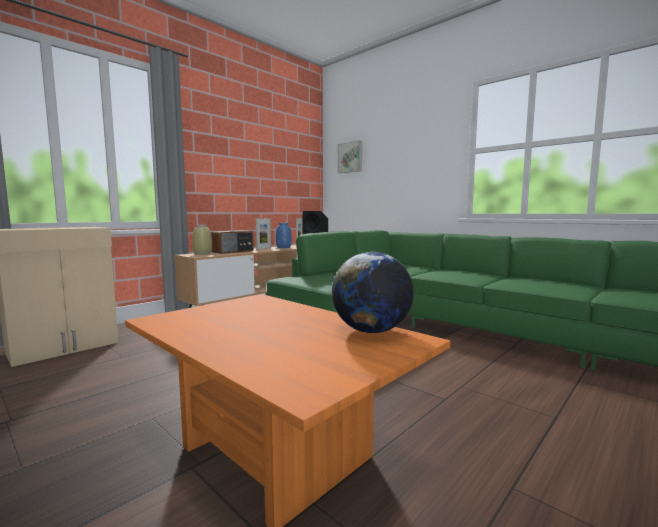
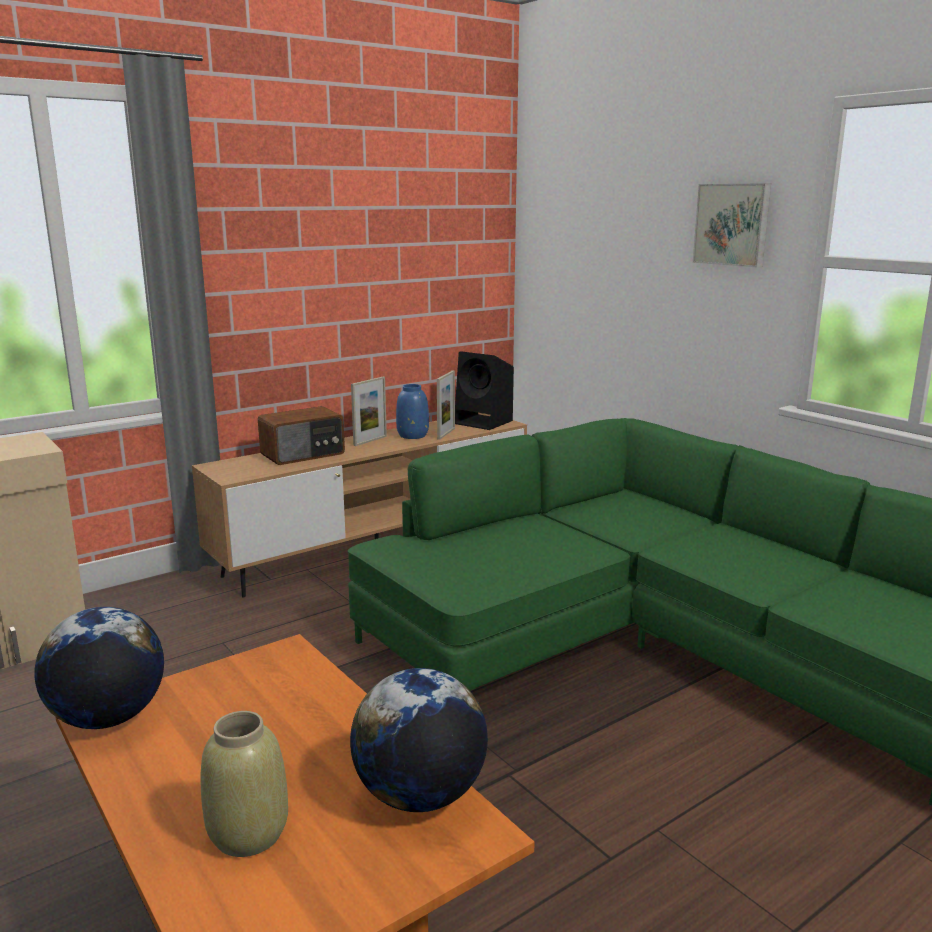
camera: 10 degrees right, 10 degrees up
beige vase [192,224,212,255] -> beige vase moved to [200,711,288,857]
picture [338,140,362,173] -> picture moved to [693,183,771,267]
none -> globe [35,607,164,729]

